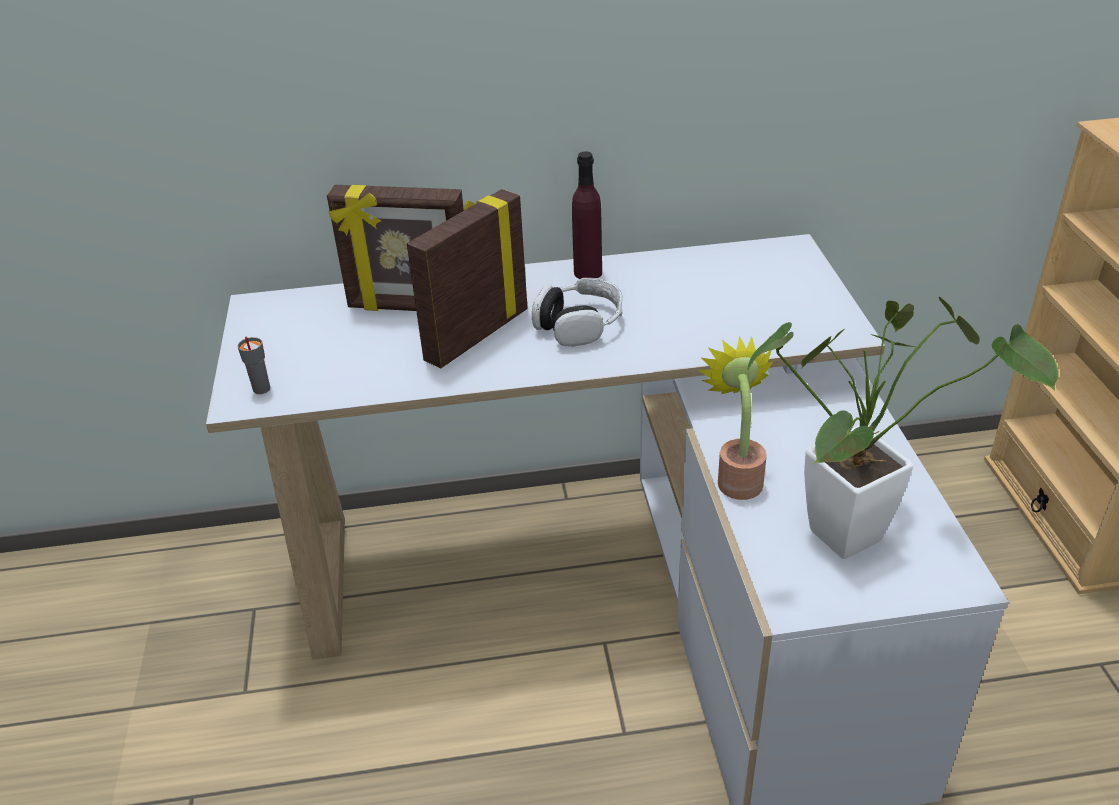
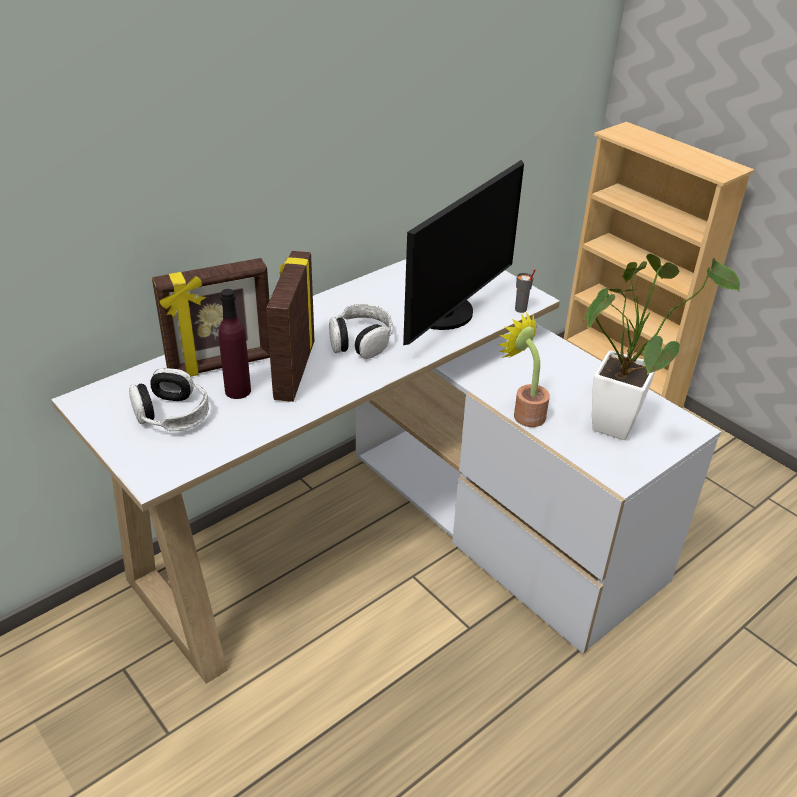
camera: 35 degrees left, 0 degrees up
grey cup [238,336,270,394] -> grey cup moved to [515,269,535,313]
purple bottle [572,151,602,279] -> purple bottle moved to [219,289,251,399]
none -> headphones [129,368,209,431]
none -> monitor [403,160,524,345]

